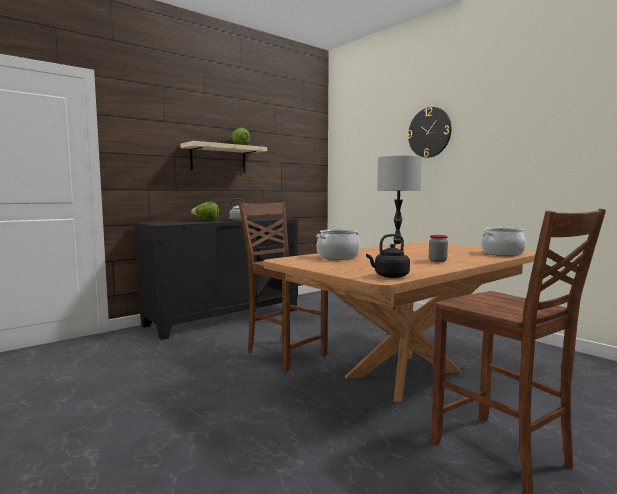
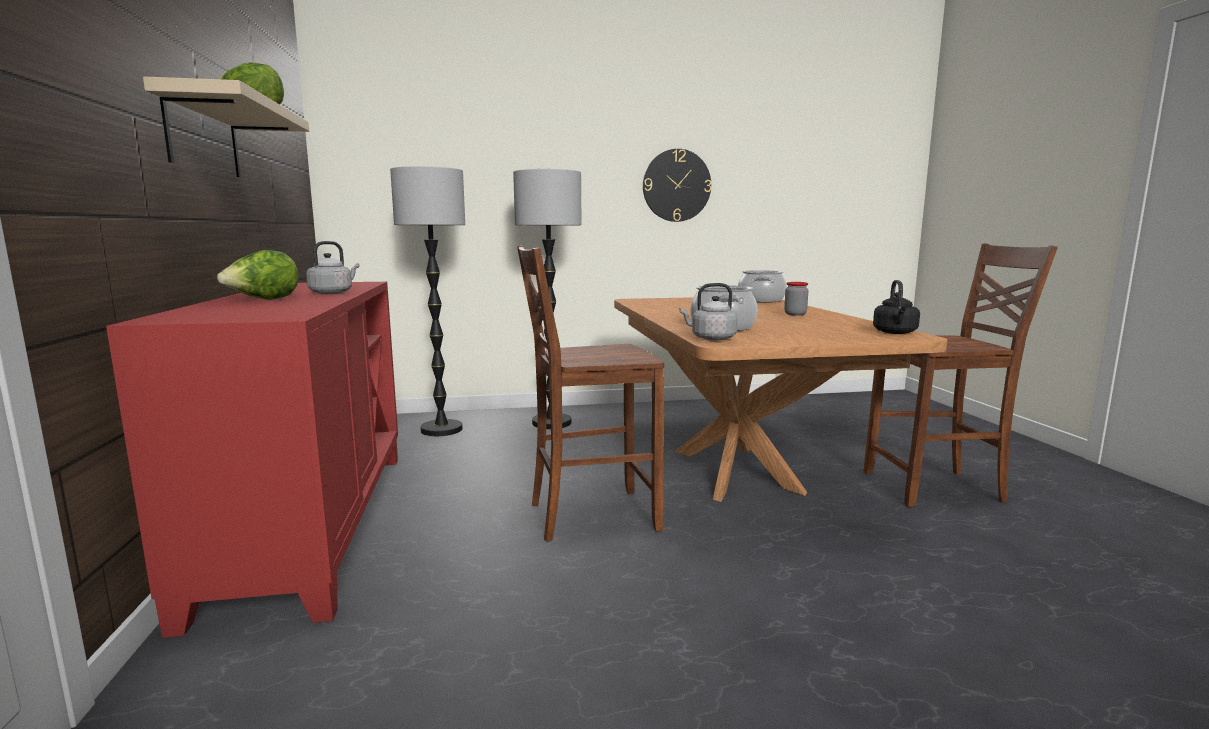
camera: 60 degrees left, 5 degrees up
black cabinet [135,217,298,340] -> red cabinet [106,282,398,638]
wall clock [408,107,451,158] -> wall clock moved to [643,149,711,222]
none -> floor lamp [390,166,465,436]
none -> grey kettle [679,283,738,340]

